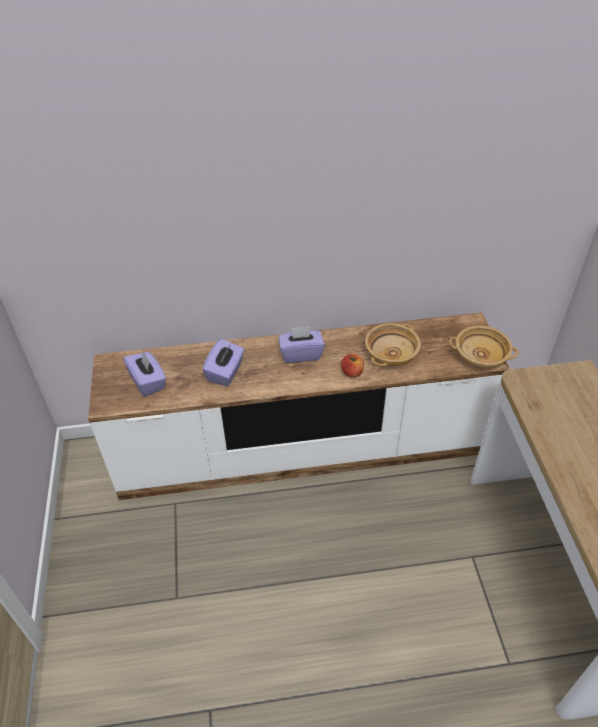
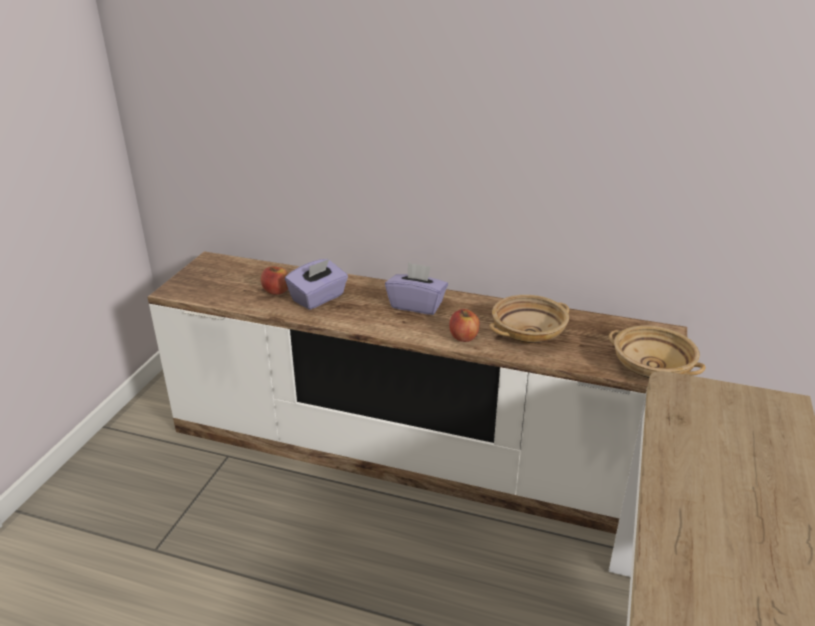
camera: 25 degrees right, 15 degrees down
purple tissue box [123,350,166,397] -> none
none -> apple [261,267,288,295]

